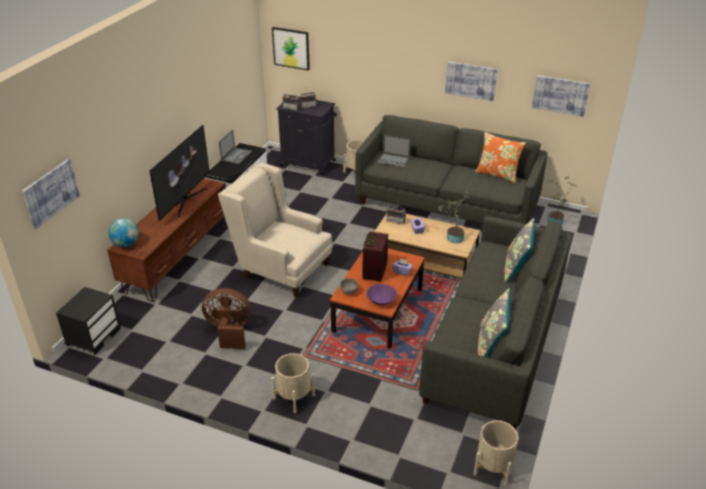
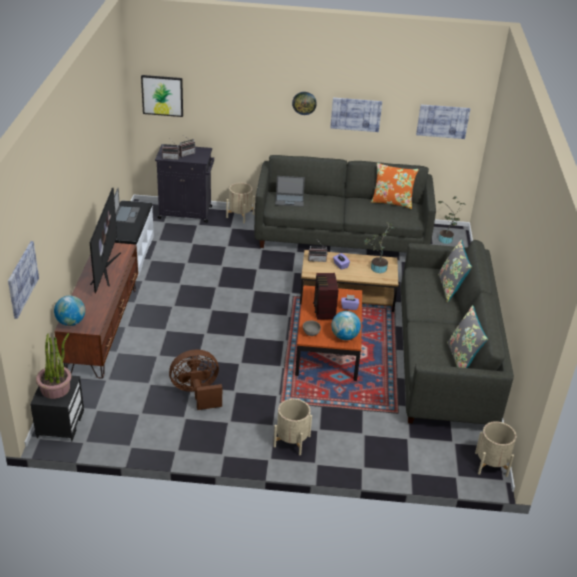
camera: 20 degrees left, 0 degrees up
beige armchair [218,162,332,297] -> none
purple bowl [367,284,397,305] -> globe [331,311,361,340]
none -> potted plant [36,333,71,399]
none -> wall clock [292,92,317,115]

